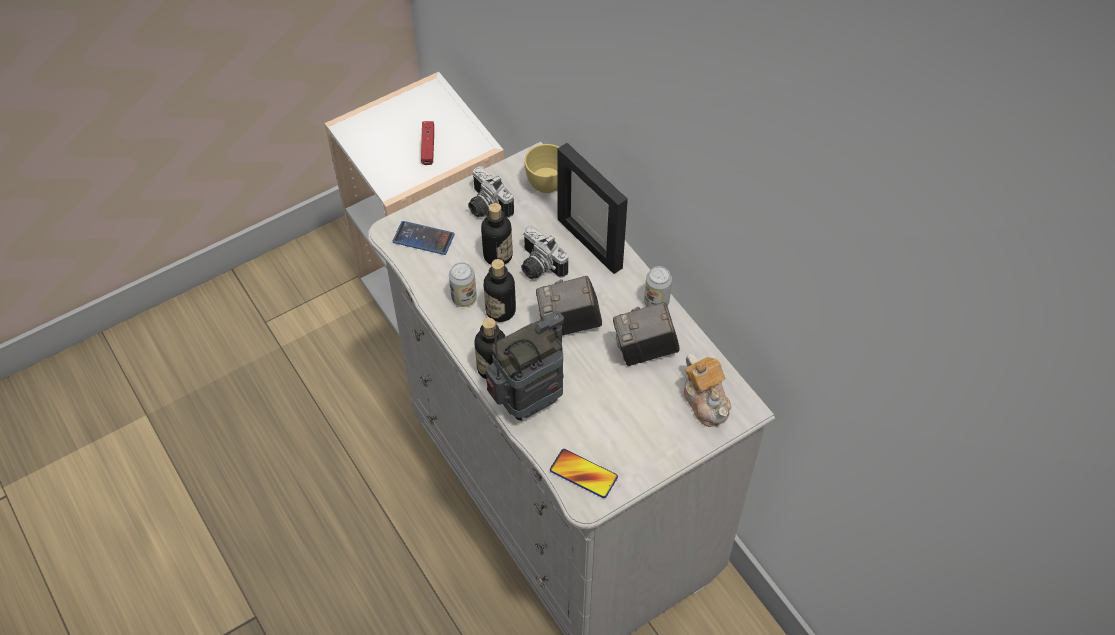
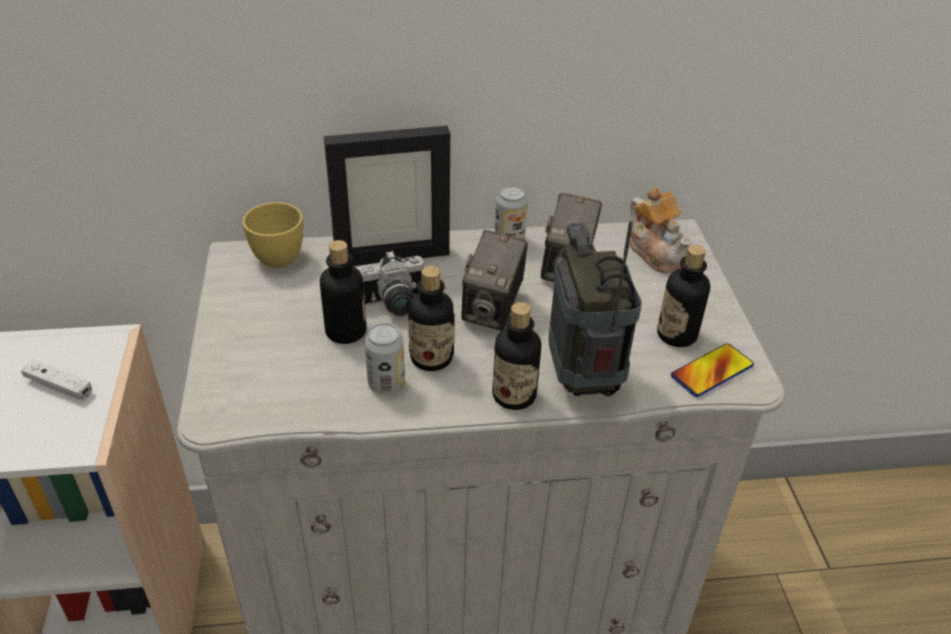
camera: 65 degrees left, 15 degrees down
phone [393,221,455,255] -> none
red game controller [421,121,434,165] -> white game controller [21,360,92,401]
camera [468,166,514,218] -> none
teapot [684,354,731,427] -> teapot turned 60 degrees clockwise [630,188,692,273]
none -> bottle [657,245,710,347]

